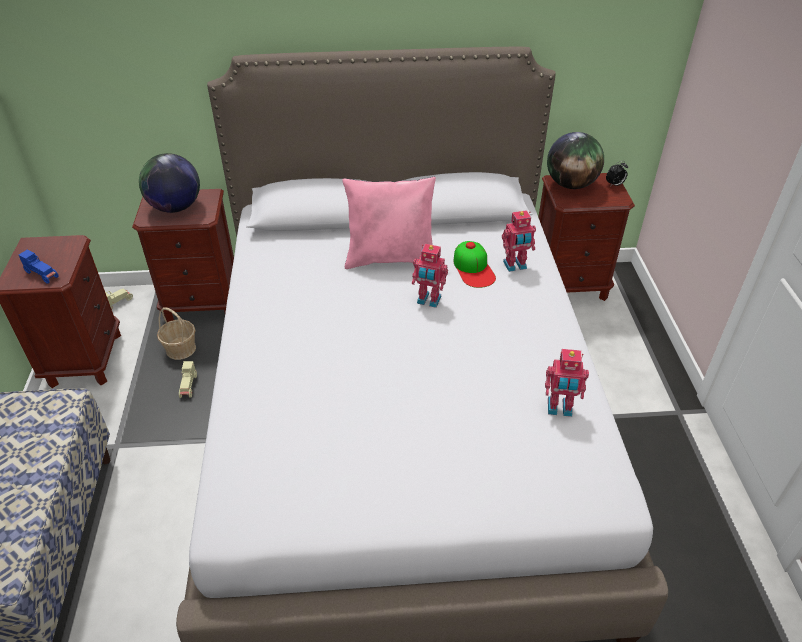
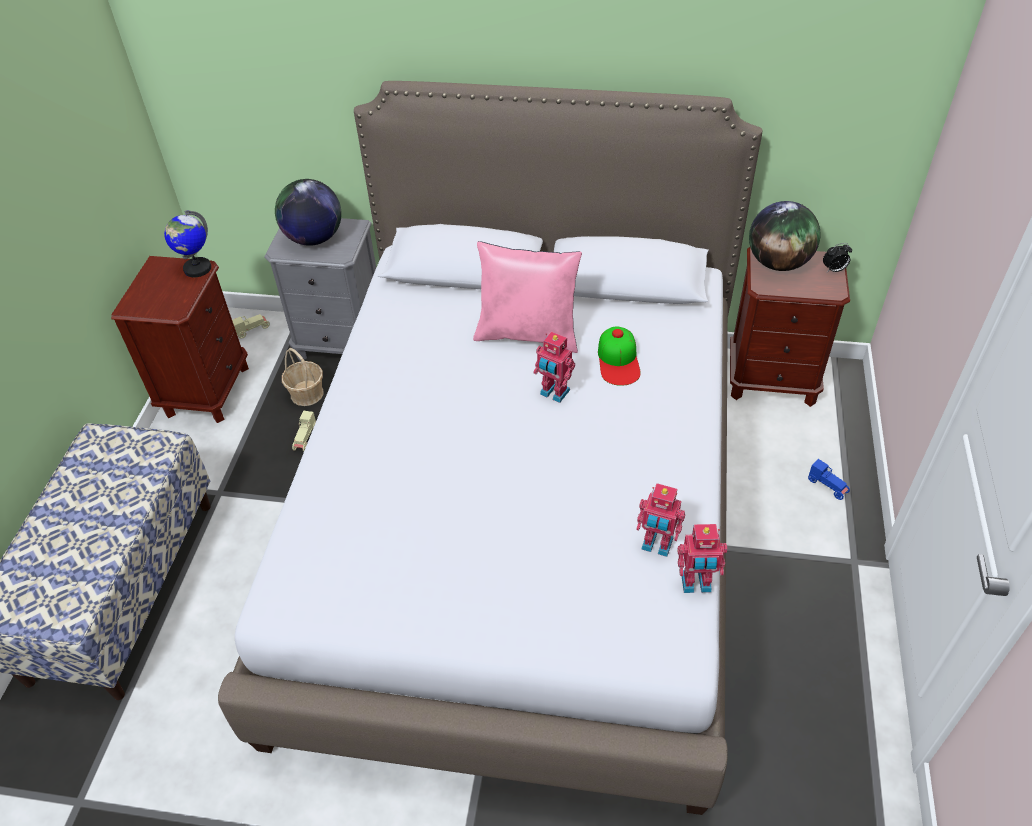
camera: 15 degrees right, 5 degrees up
blue toy car [19,249,58,284] -> blue toy car moved to [808,459,850,500]
brown nightstand [132,189,234,322] -> grey nightstand [264,218,376,361]
toy robot [502,210,536,272] -> toy robot moved to [677,524,727,593]
none -> globe [164,210,211,277]

